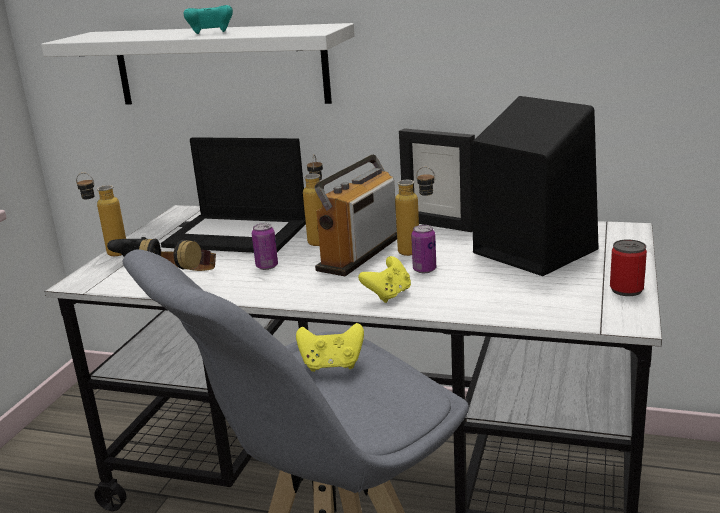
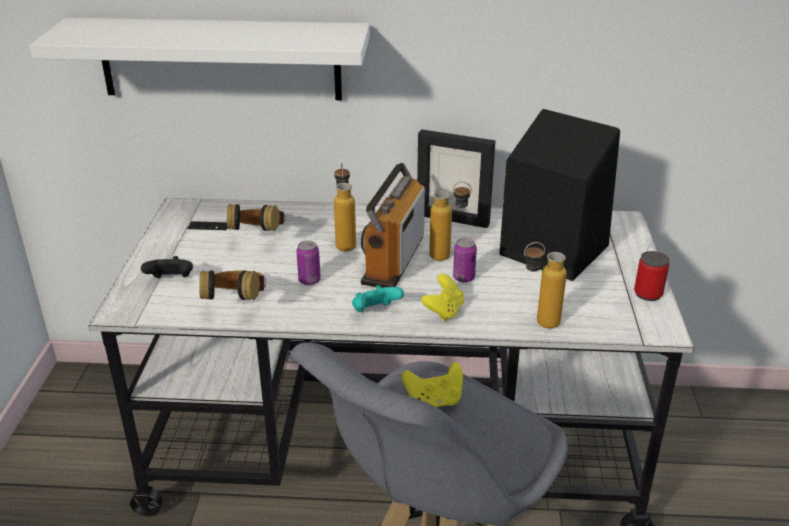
camera: 15 degrees left, 10 degrees up
bottle [76,173,126,256] -> bottle moved to [524,242,567,329]
laptop [161,137,306,253] -> headphones [227,204,285,231]
turquoise game controller [184,5,233,34] -> turquoise game controller moved to [352,285,404,312]

